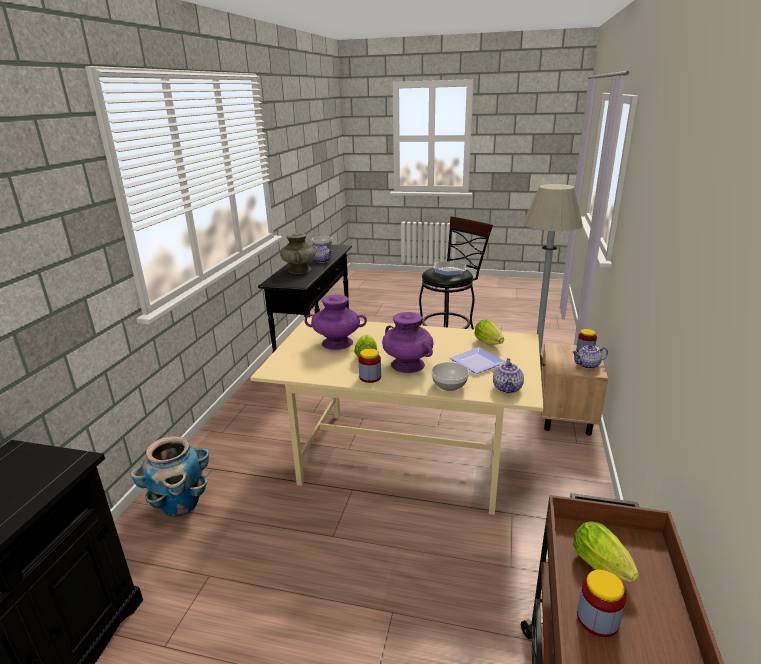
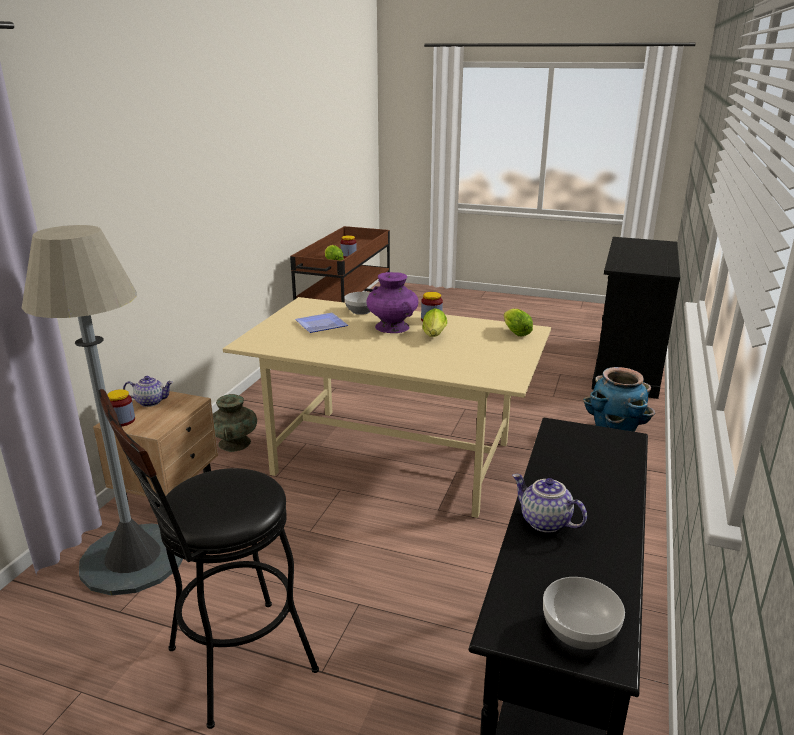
camera: 175 degrees left, 0 degrees up
turquoise vase [280,233,316,274] -> turquoise vase moved to [213,394,257,452]
purple vase [305,295,367,350] -> none
frying pan [434,261,466,276] -> none
lettuce [474,320,504,345] -> lettuce moved to [504,309,533,337]
teapot [493,358,524,393] -> none

